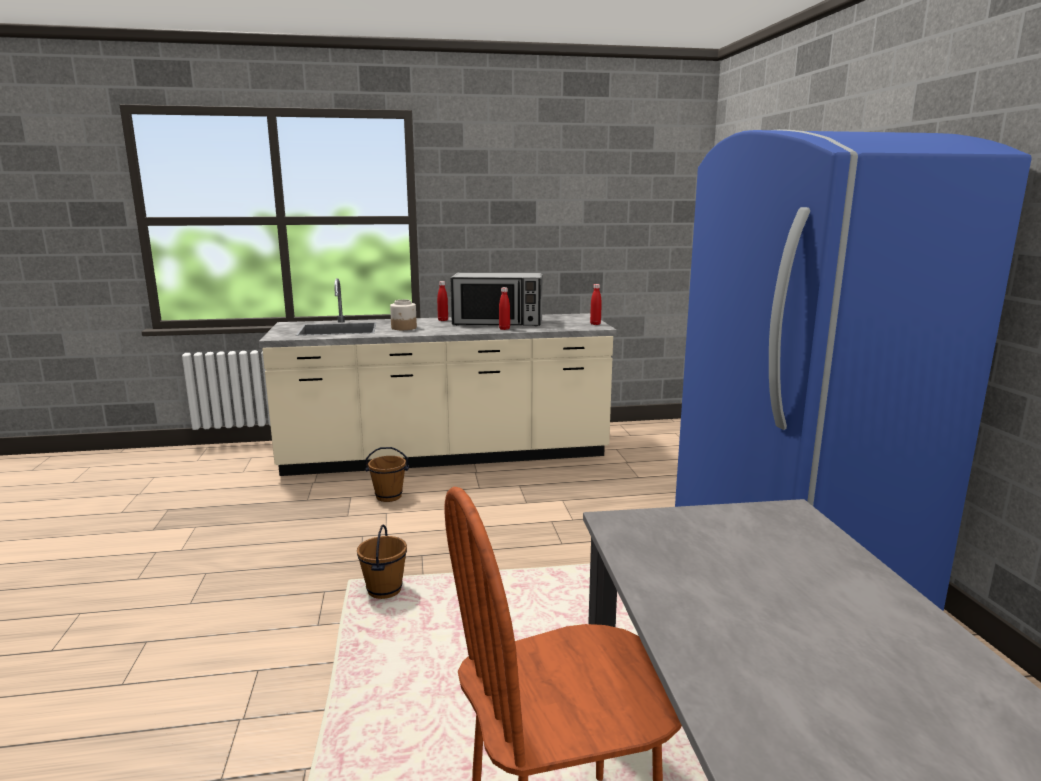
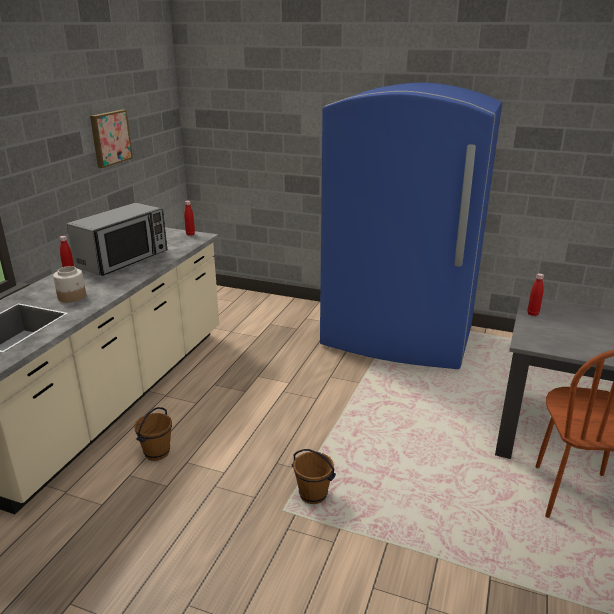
camera: 60 degrees left, 10 degrees up
red bottle [499,287,510,330] -> red bottle moved to [527,273,544,316]
none -> picture [90,110,133,168]

